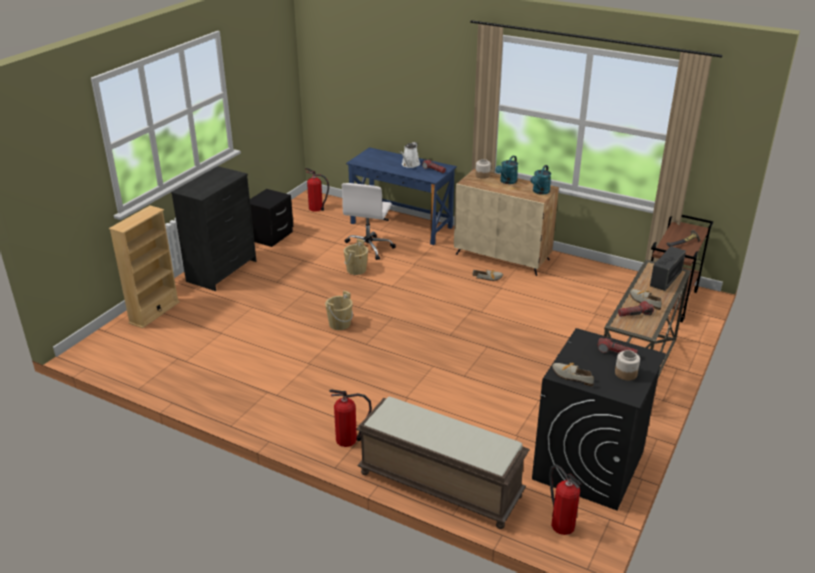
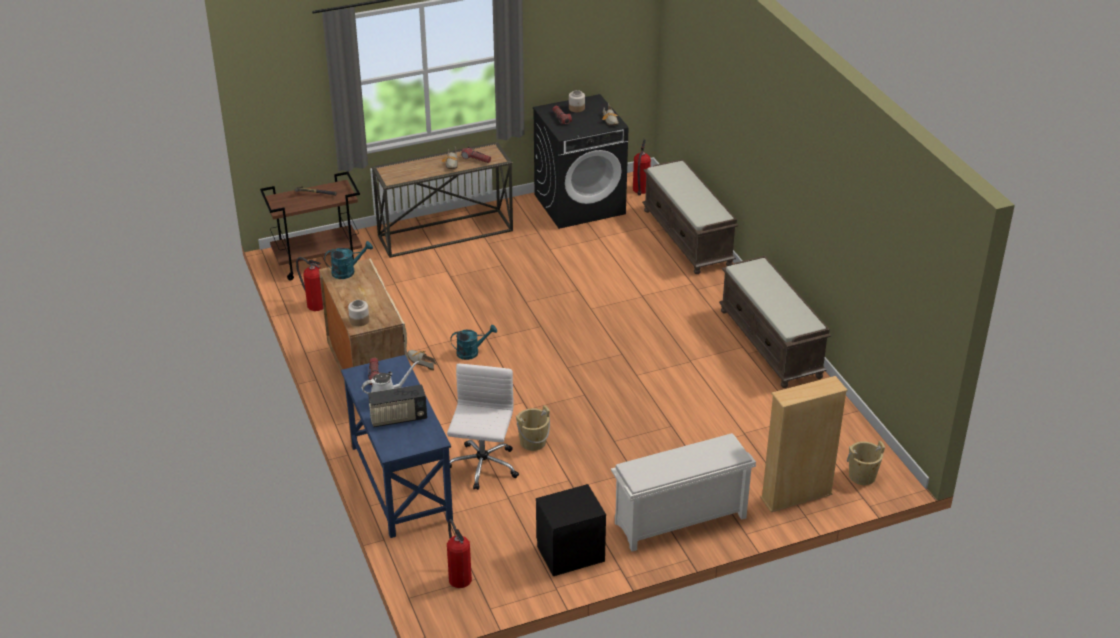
camera: 140 degrees left, 5 degrees up
black dresser [171,166,256,291] -> white shoe rack [611,433,756,551]
beige bucket [325,291,353,330] -> beige bucket moved to [847,441,885,485]
fire extinguisher [329,390,372,447] -> fire extinguisher moved to [296,257,323,311]
white office chair [342,183,396,260] -> white office chair turned 45 degrees counterclockwise [447,364,519,490]
turquoise watering can [495,156,518,184] -> turquoise watering can moved to [450,325,497,360]
radio [650,246,686,291] -> radio moved to [368,384,427,427]
none -> brown bench [719,256,831,388]

